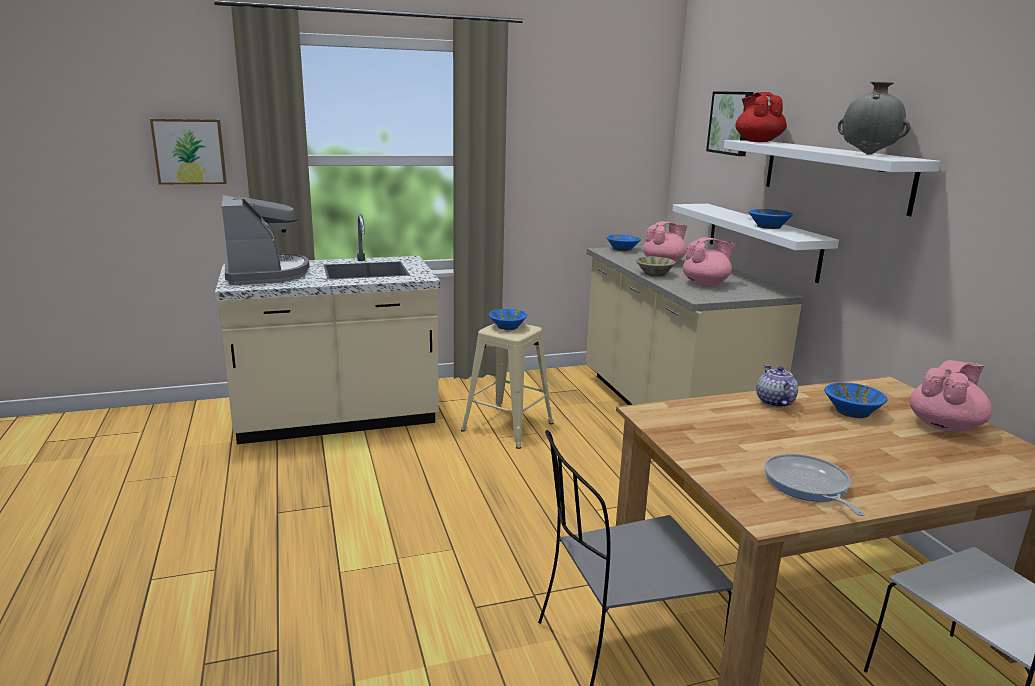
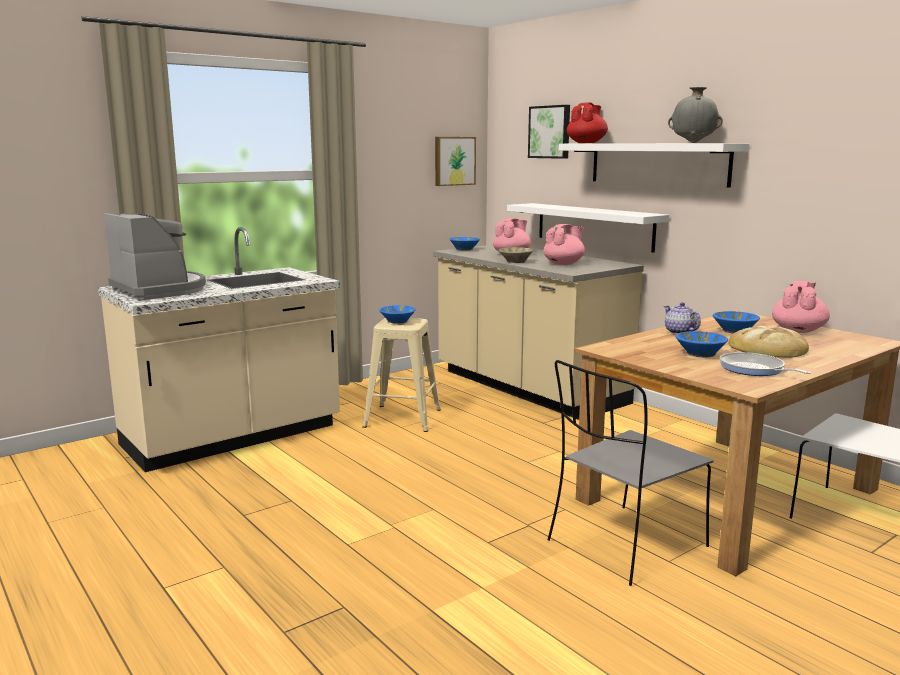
camera: 20 degrees left, 5 degrees down
picture [150,119,227,185] -> picture moved to [435,137,476,186]
red teapot [735,92,787,142] -> red teapot turned 60 degrees clockwise [567,102,608,143]
blue bowl [749,209,793,229] -> blue bowl moved to [675,331,728,357]
none -> bread [728,326,809,358]

